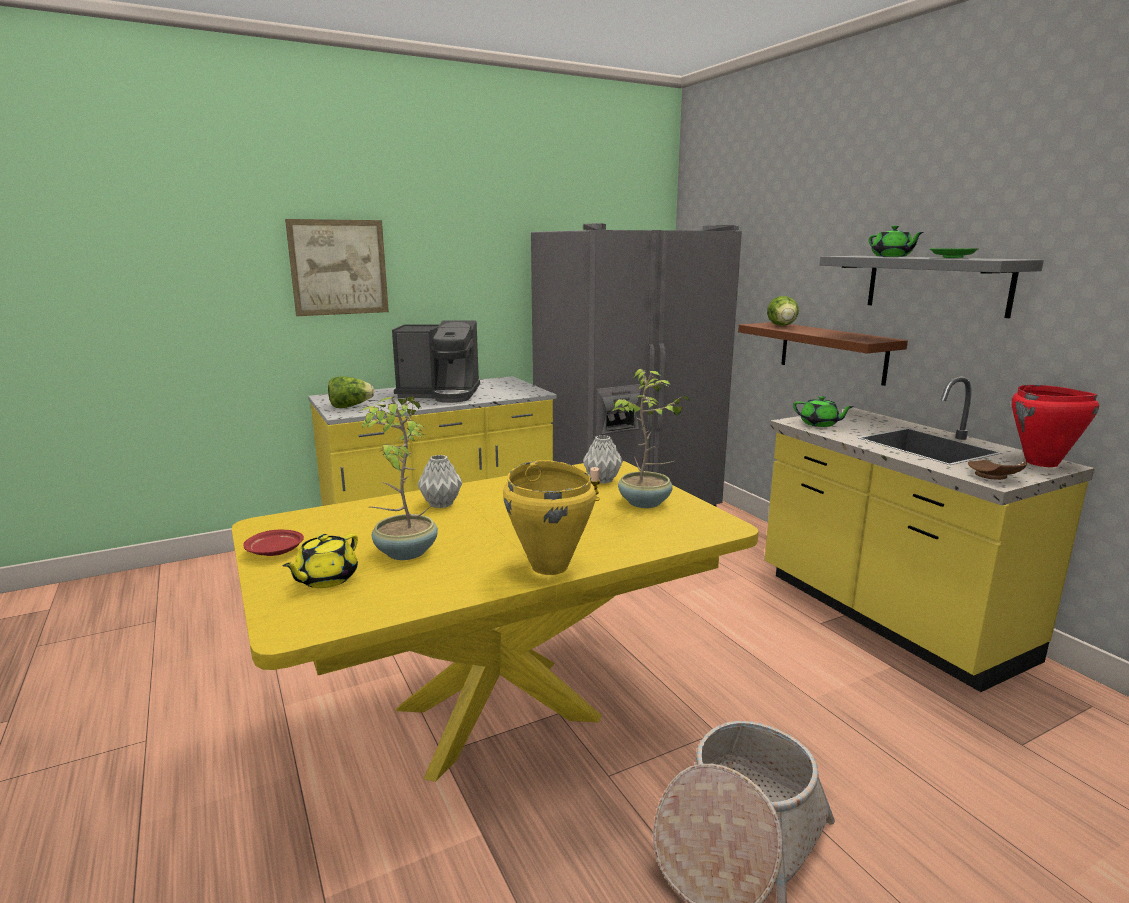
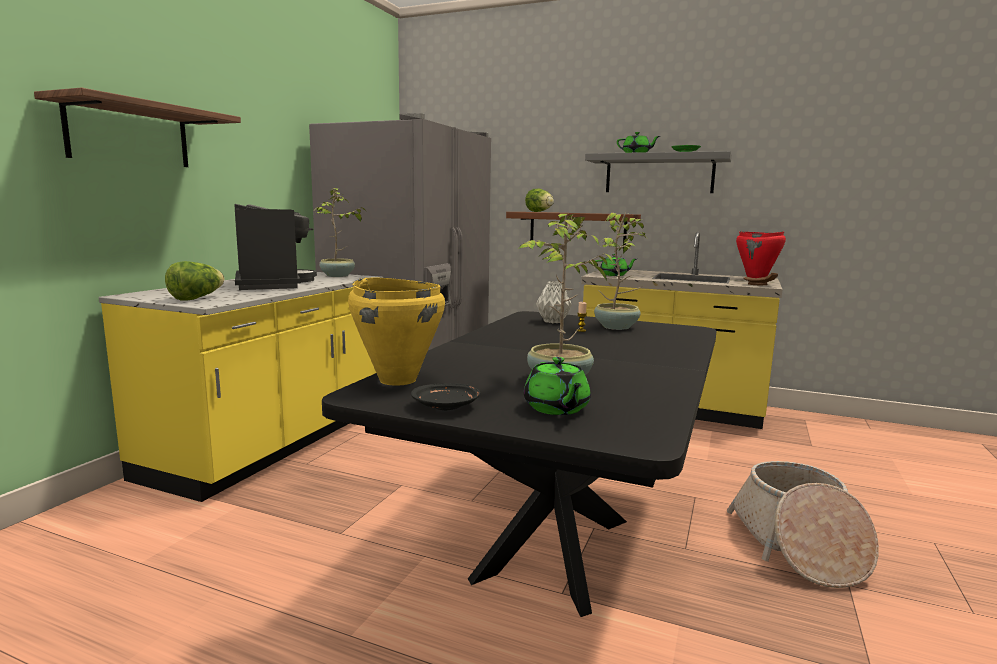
camera: 40 degrees left, 5 degrees down
yellow dining table [232,461,759,782] -> black dining table [322,311,717,617]
red plate [243,530,304,556] -> black plate [411,383,480,410]
yellow teapot [283,534,358,588] -> green teapot [524,357,591,415]
picture [285,219,389,316] -> shelf [34,88,241,167]
coffee machine [392,320,480,403] -> coffee machine turned 75 degrees counterclockwise [234,204,317,290]
grey vase [417,455,462,508] -> none
yellow cooking pot [503,460,596,575] -> yellow cooking pot moved to [348,278,445,386]
none -> potted plant [315,188,366,277]

